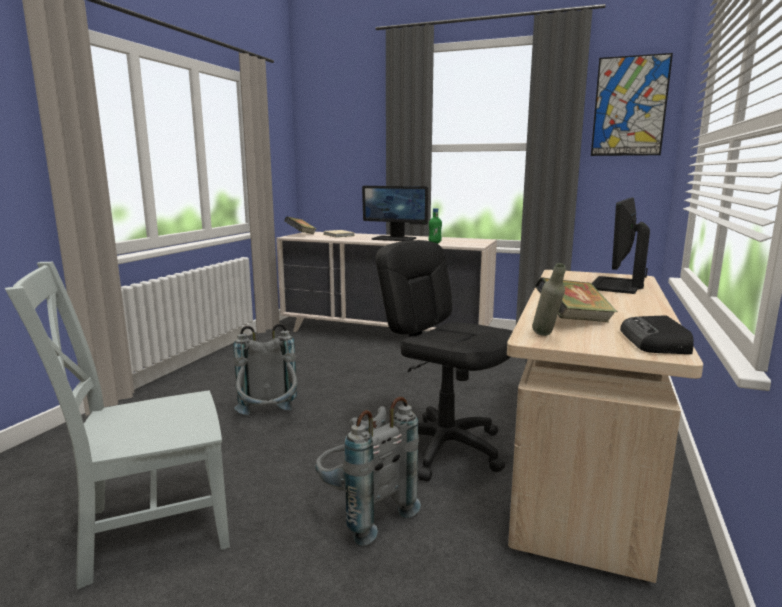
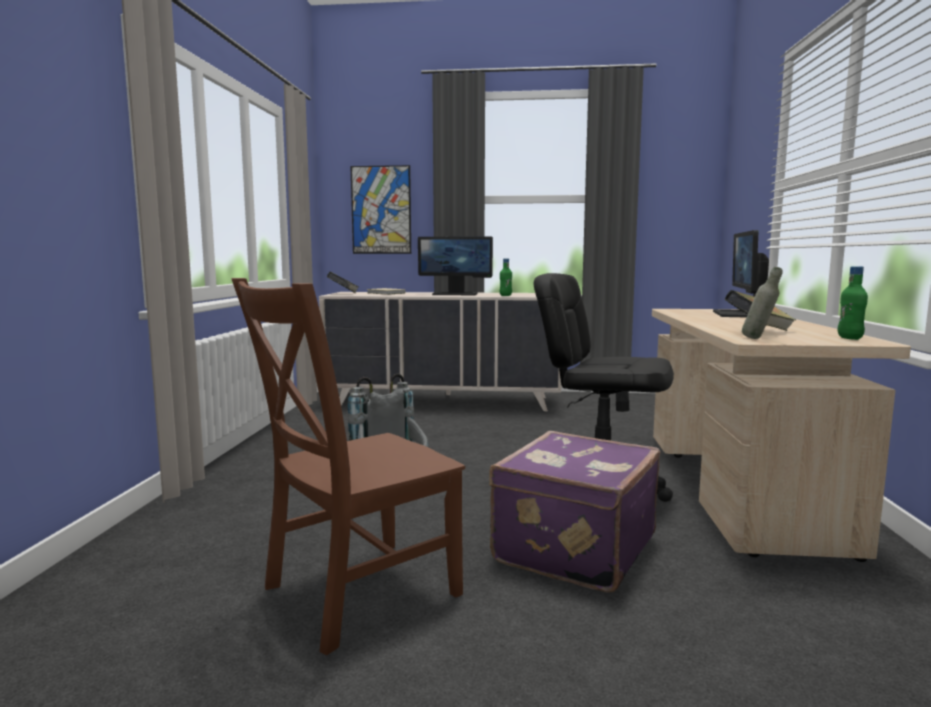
camera: 15 degrees left, 5 degrees down
grey chair [5,262,230,589] -> brown chair [231,278,465,655]
grey backpack [315,396,421,546] -> purple suitcase [489,431,660,593]
picture [591,53,673,156] -> picture moved to [350,165,411,254]
radio [620,315,694,354] -> green bottle [838,266,868,340]

